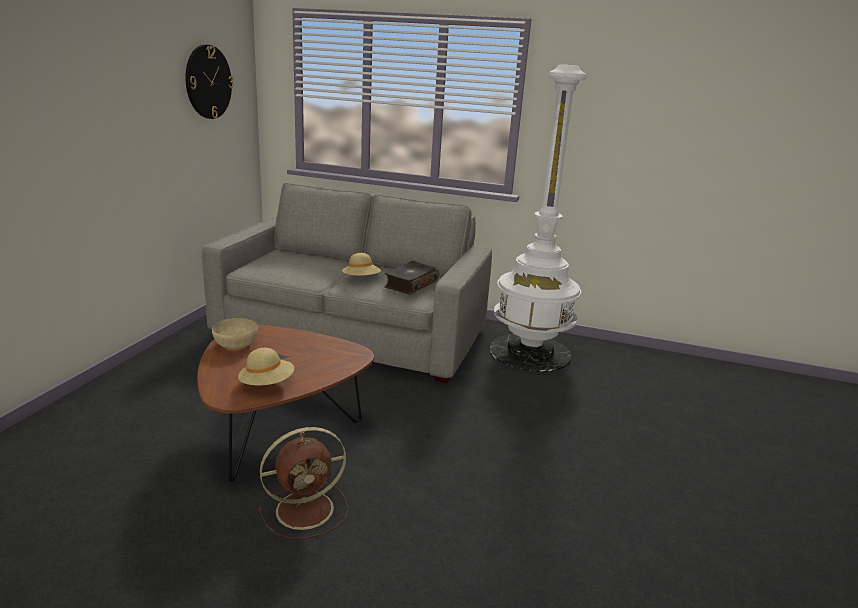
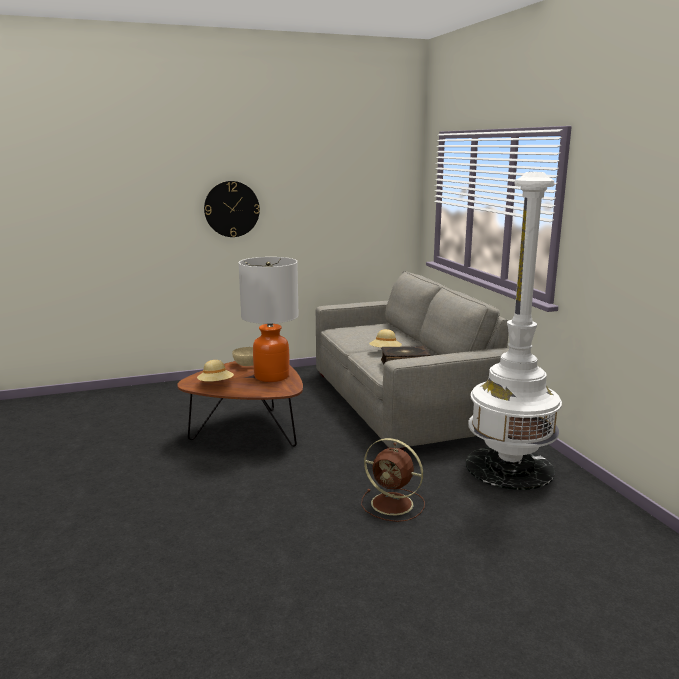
camera: 55 degrees right, 5 degrees down
wall clock [186,44,234,119] -> wall clock moved to [204,181,260,237]
brown fan [258,427,348,539] -> brown fan moved to [361,438,425,522]
none -> table lamp [239,257,299,382]

